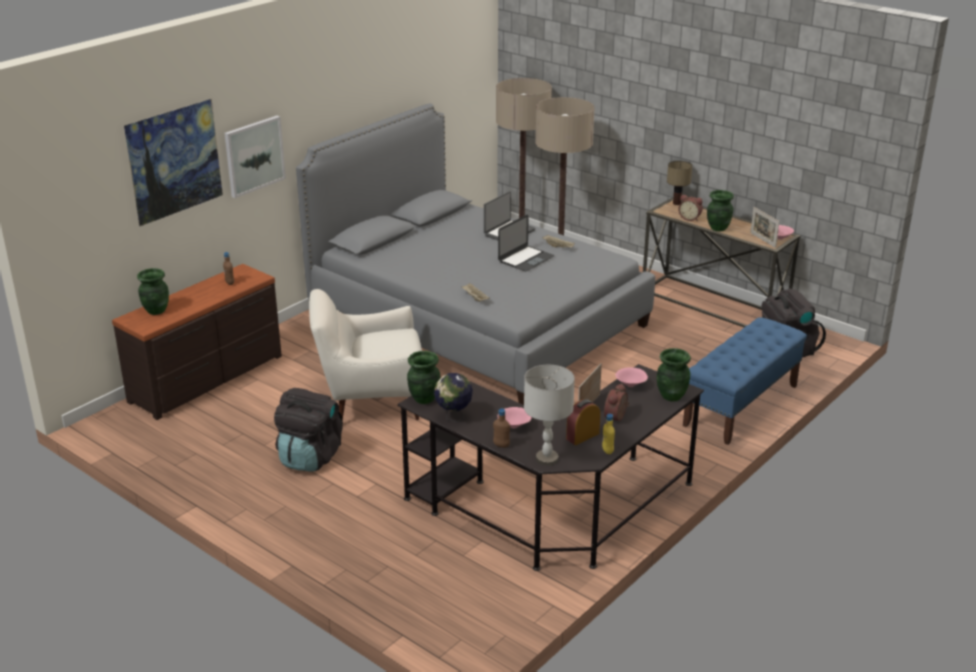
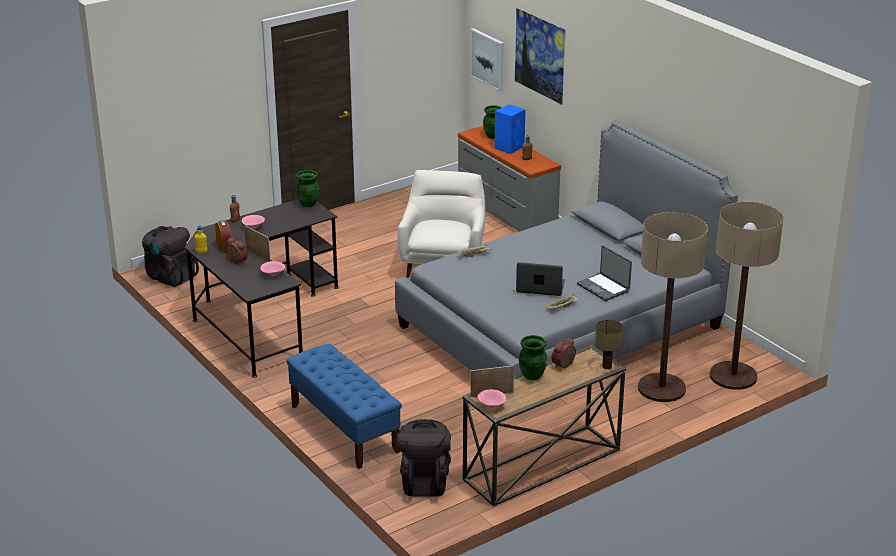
camera: 105 degrees right, 0 degrees up
brown dresser [112,264,282,420] -> grey dresser [458,126,561,232]
picture [224,116,286,198] -> picture moved to [470,28,504,92]
black backpack [274,388,343,472] -> black backpack moved to [142,226,199,287]
globe [434,373,473,422] -> none
laptop [498,215,554,271] -> laptop turned 135 degrees clockwise [516,262,565,296]
grey table lamp [524,365,575,466] -> none
green vase [657,348,691,402] -> none
none -> blue speaker [494,104,526,154]

